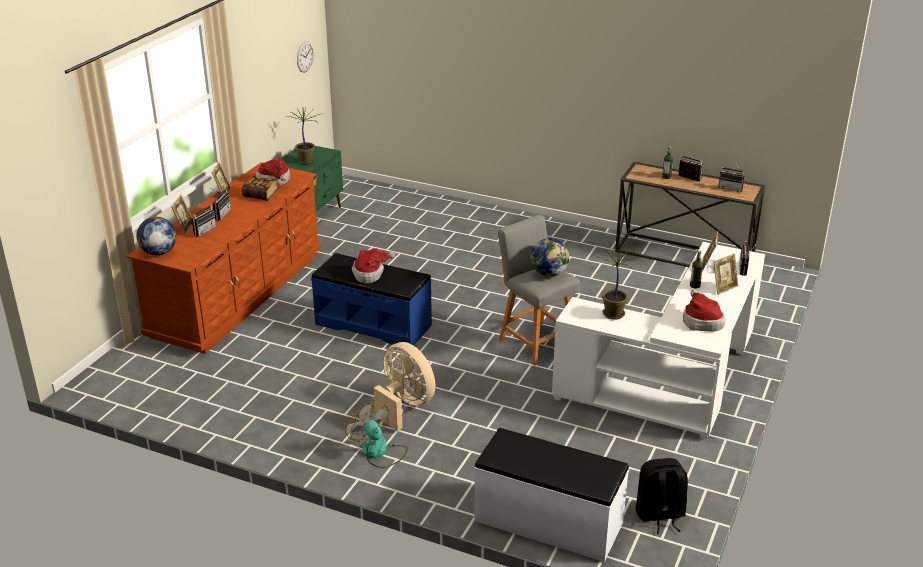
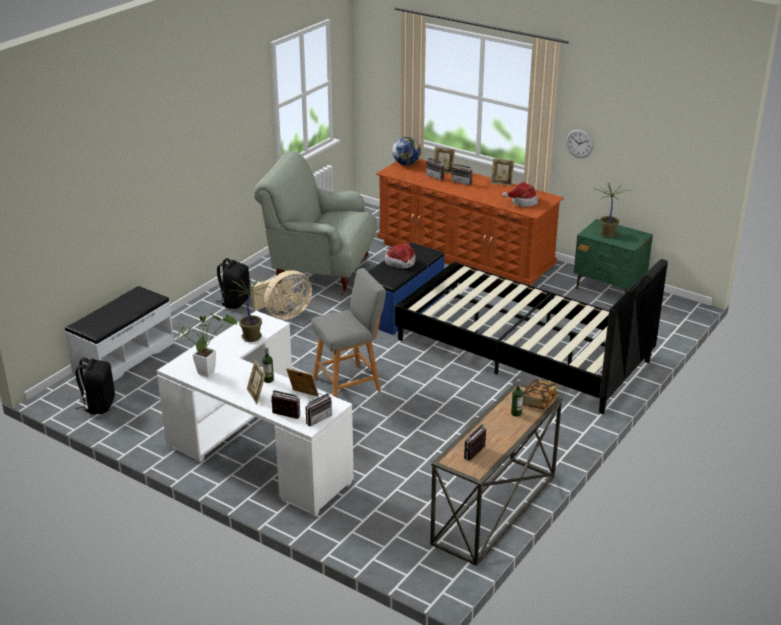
camera: 100 degrees right, 0 degrees up
book [242,176,279,201] -> book moved to [522,379,558,409]
wall clock [297,41,314,73] -> wall clock moved to [566,129,593,158]
fan [346,402,408,468] -> black backpack [215,258,250,309]
globe [530,238,570,277] -> none
radio [678,156,703,182] -> radio moved to [306,389,332,427]
hat [683,290,726,332] -> potted plant [178,313,237,377]
none -> grey armchair [254,151,377,295]
none -> black bed [395,259,668,414]

